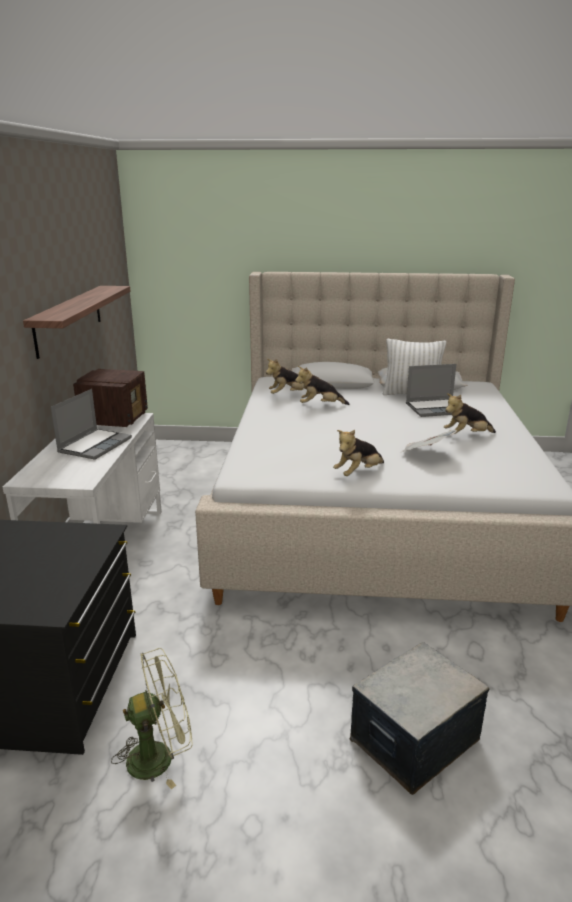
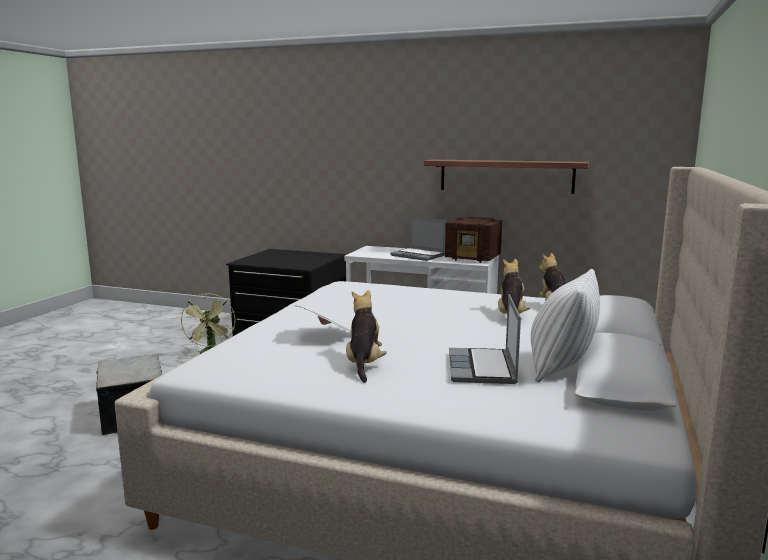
camera: 105 degrees right, 10 degrees down
plush toy [333,430,384,476] -> none

